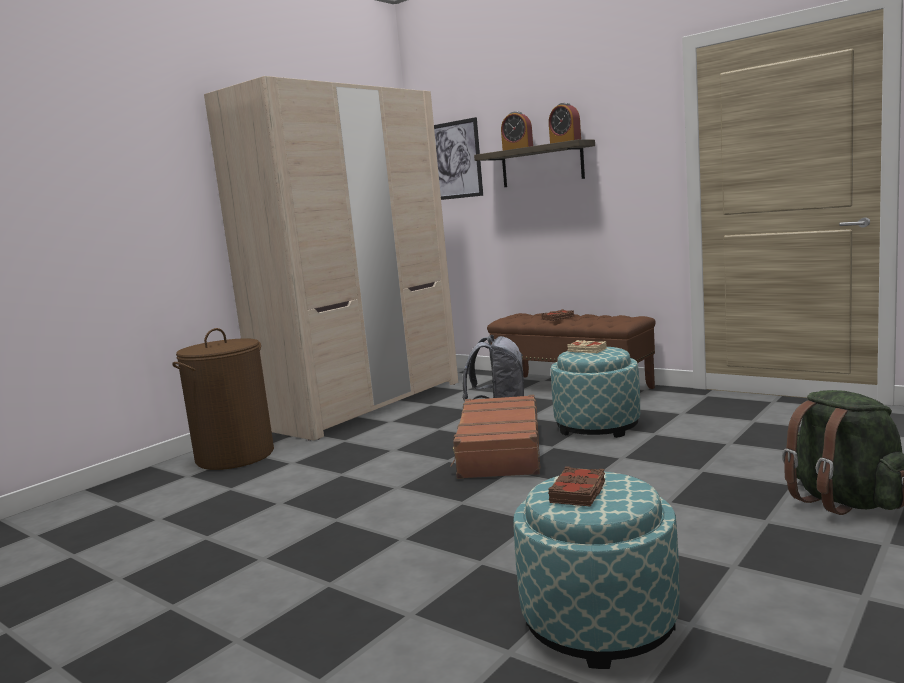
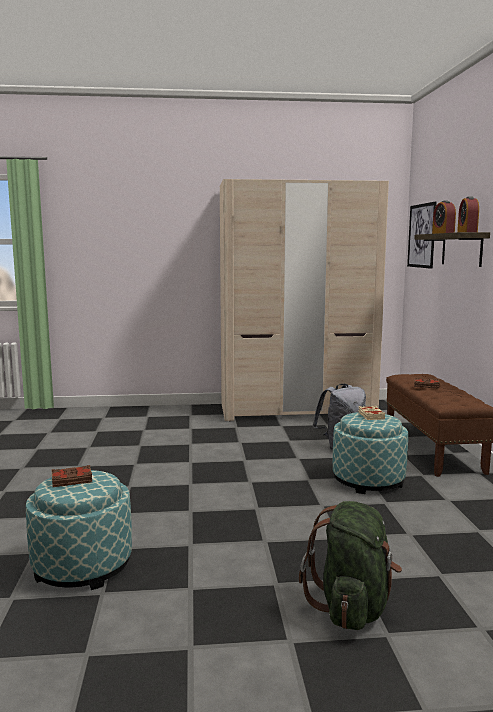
camera: 45 degrees right, 0 degrees up
brown laundry basket [172,328,274,470] -> none
brown suitcase [450,395,540,479] -> none

